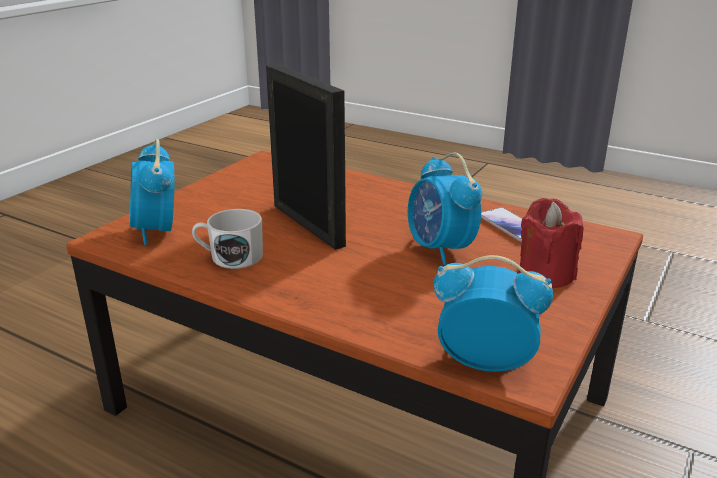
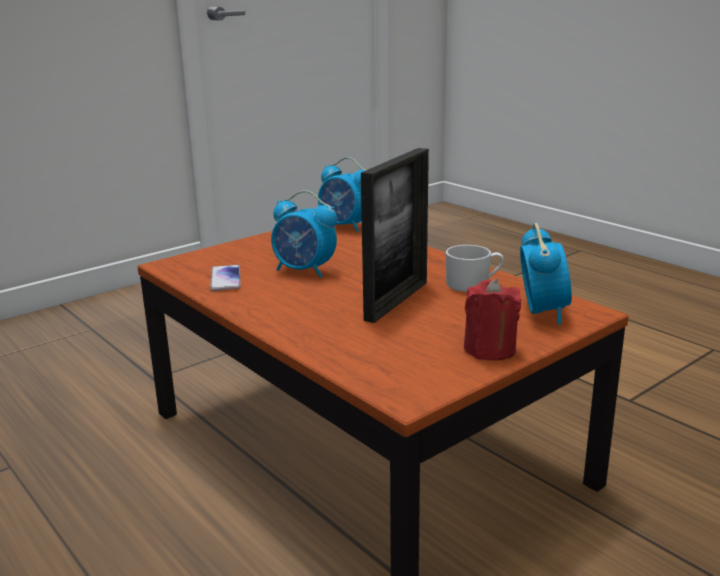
camera: 160 degrees left, 5 degrees down
picture frame [266,64,346,250] -> picture frame turned 135 degrees counterclockwise [361,148,429,323]
alarm clock [408,152,482,265] -> alarm clock turned 120 degrees clockwise [271,190,337,278]
red candle [519,198,584,288] -> red candle moved to [464,279,522,361]

